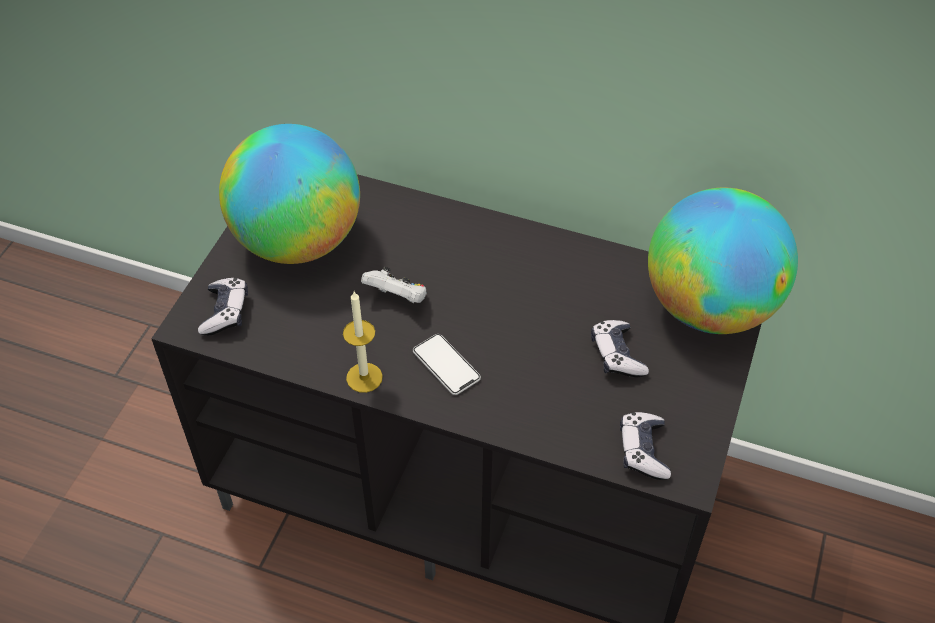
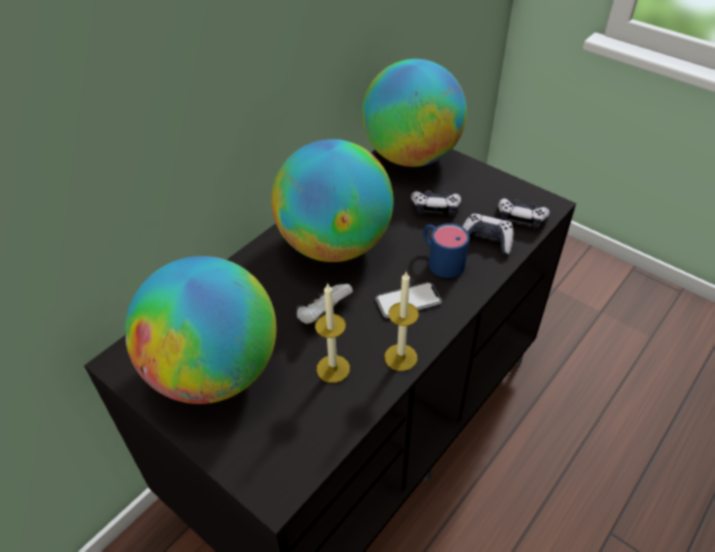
camera: 70 degrees left, 5 degrees down
game controller [198,278,248,336] -> game controller moved to [462,214,514,255]
none -> globe [271,139,394,262]
none -> candle [315,282,350,383]
none -> blue mug [423,223,470,278]

